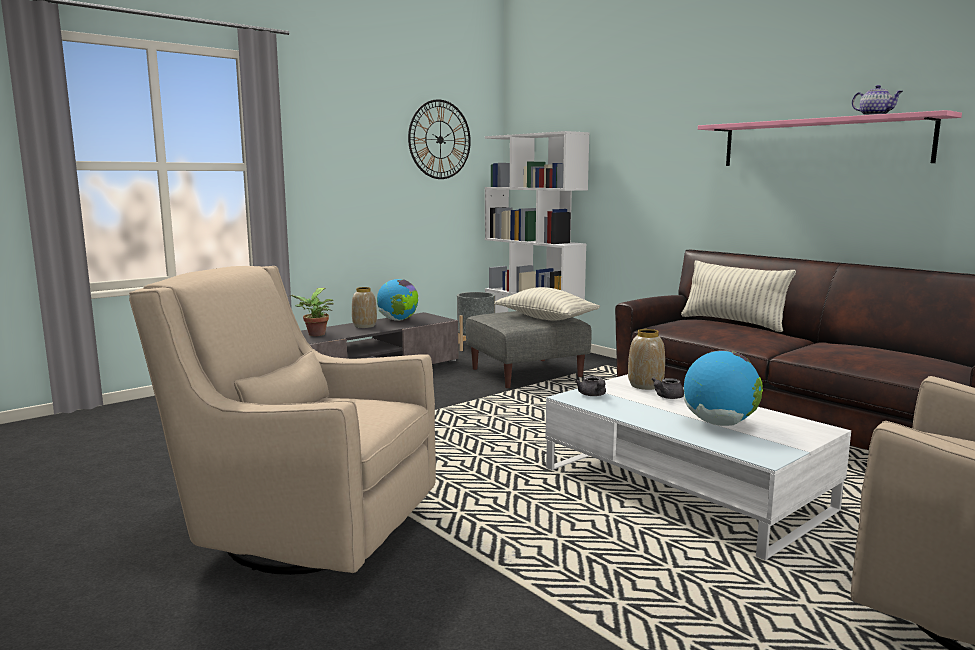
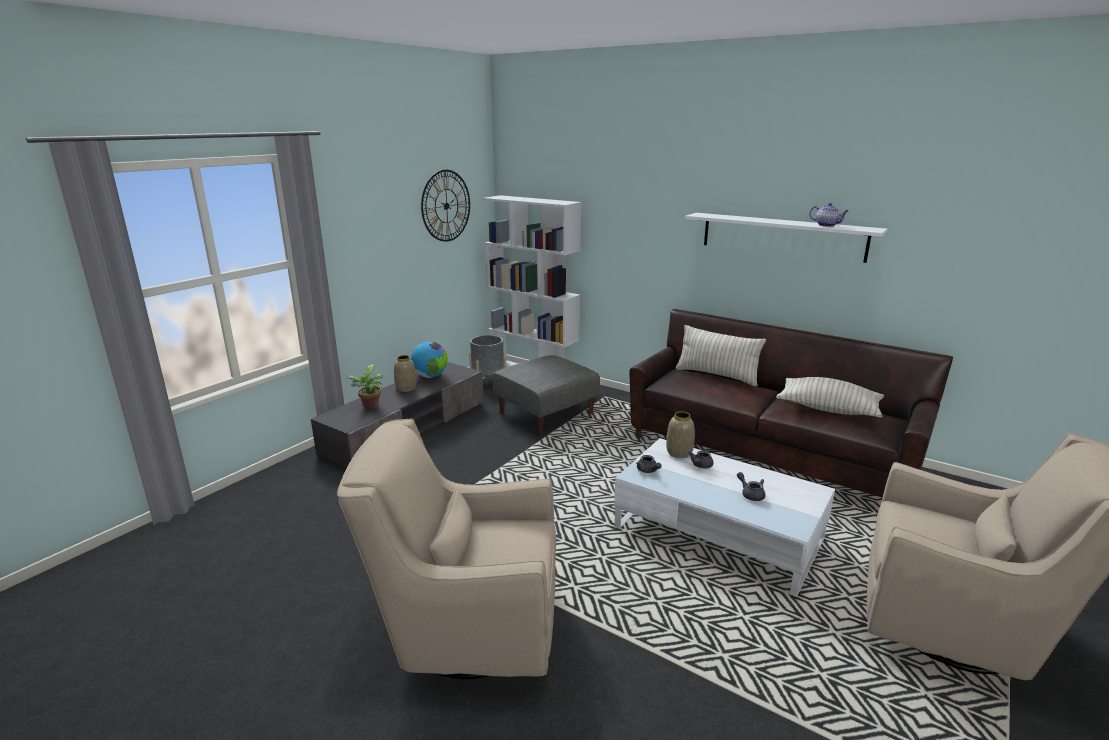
camera: 15 degrees left, 10 degrees up
pillow [494,287,600,320] -> pillow moved to [776,377,884,418]
globe [684,350,763,426] -> grey teapot [737,472,766,501]
pink shelf [698,110,962,166] -> white shelf [685,213,888,263]

